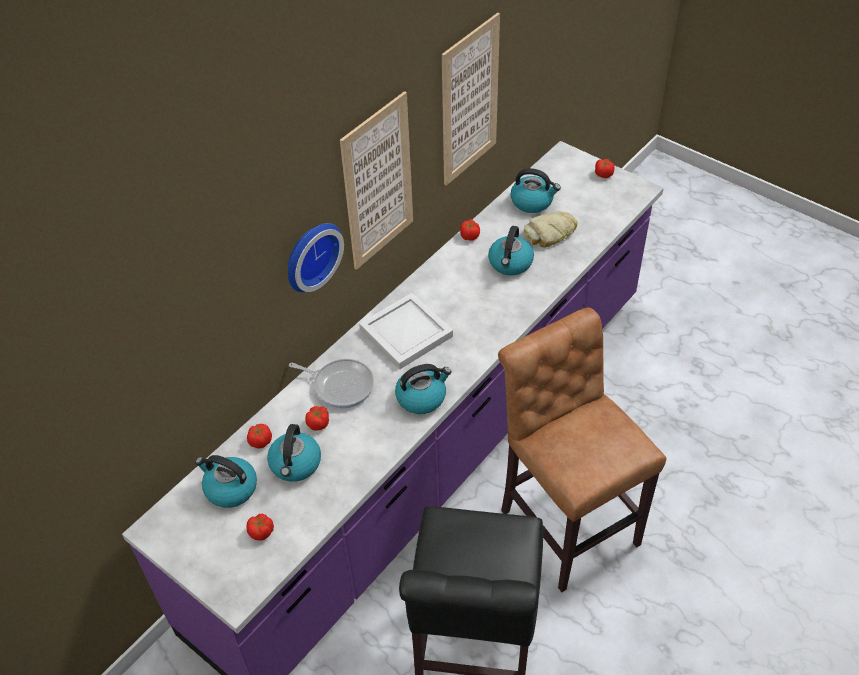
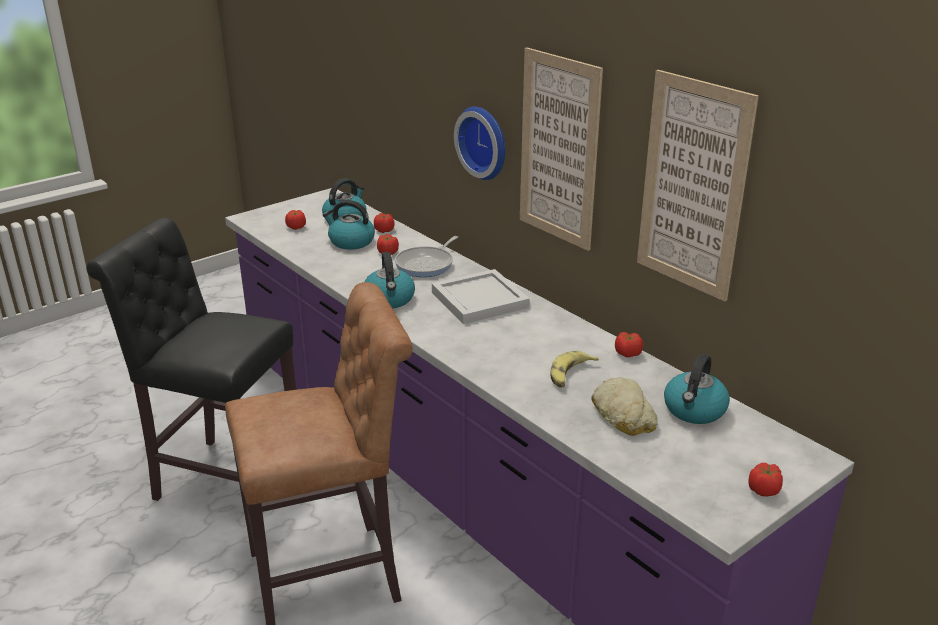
camera: 100 degrees right, 20 degrees down
kettle [488,226,534,276] -> banana [550,351,599,388]

